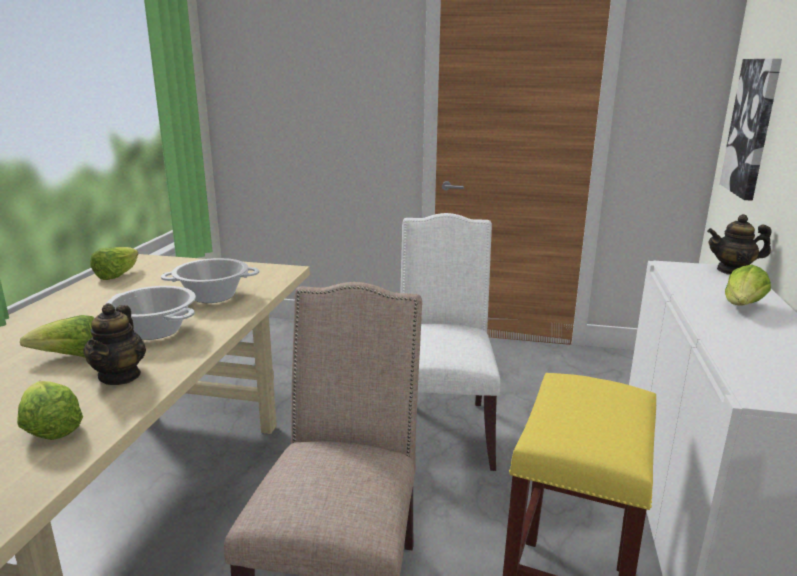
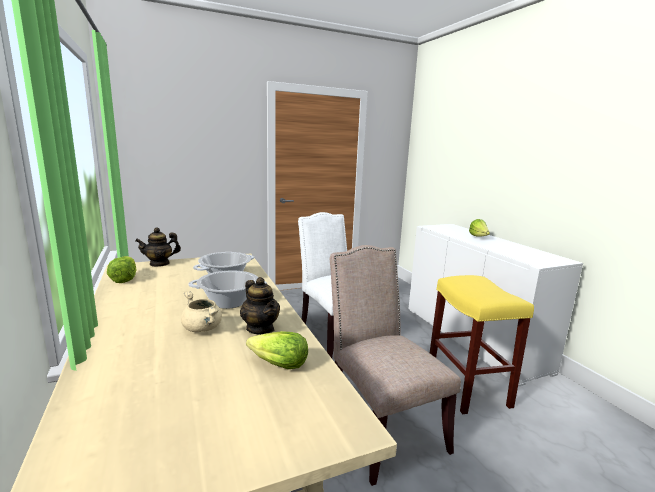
camera: 35 degrees left, 5 degrees down
lettuce [20,315,94,358] -> beige cooking pot [181,291,222,332]
teapot [707,214,772,275] -> teapot moved to [135,228,181,267]
picture [720,59,782,201] -> none

